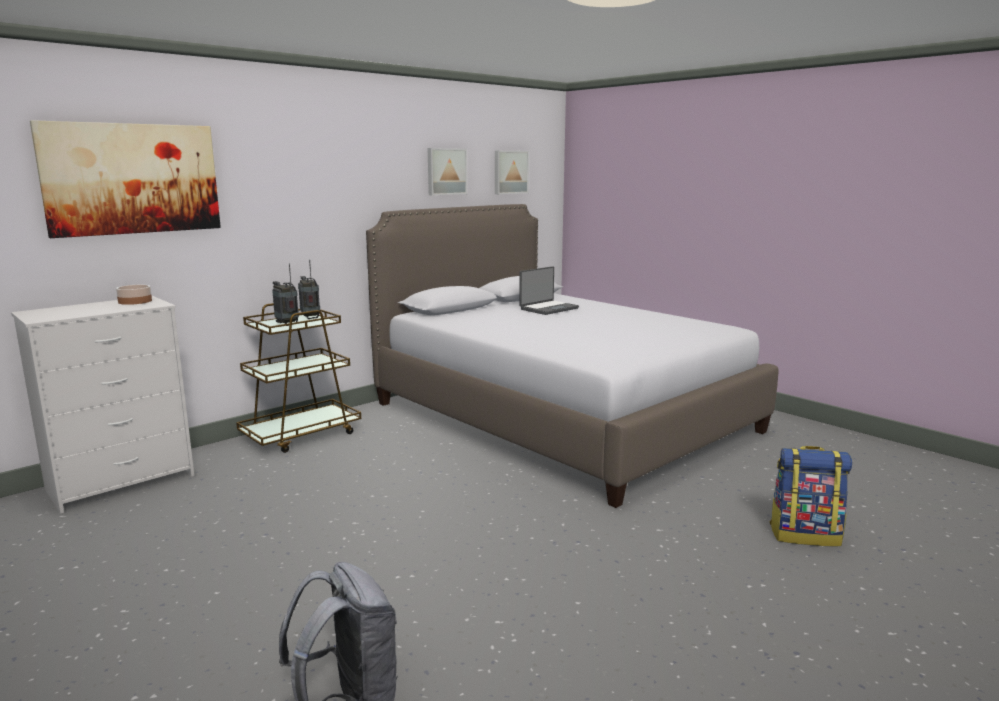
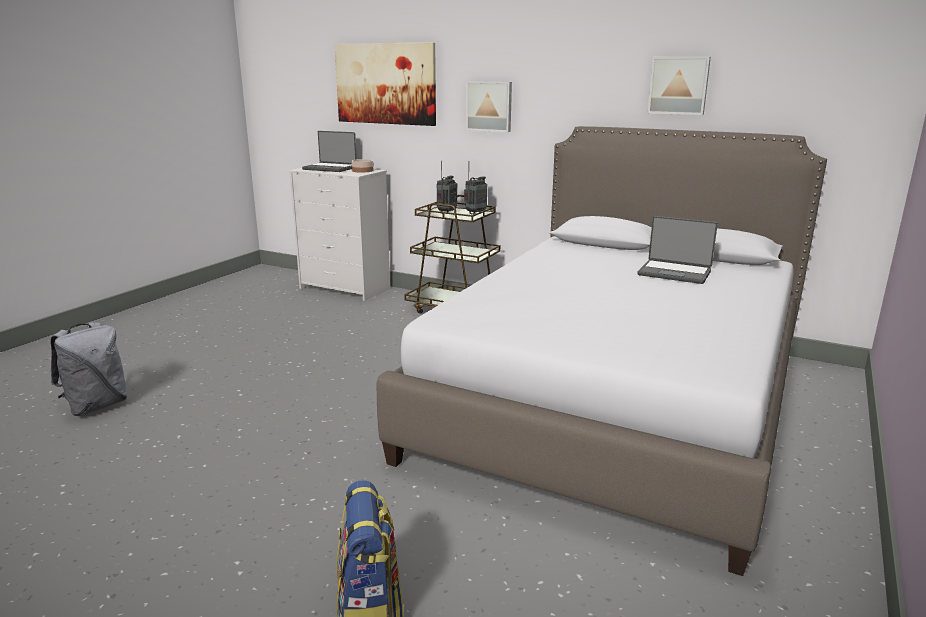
camera: 70 degrees right, 5 degrees up
picture [495,151,529,194] -> picture moved to [466,81,512,132]
none -> laptop [302,131,357,172]

